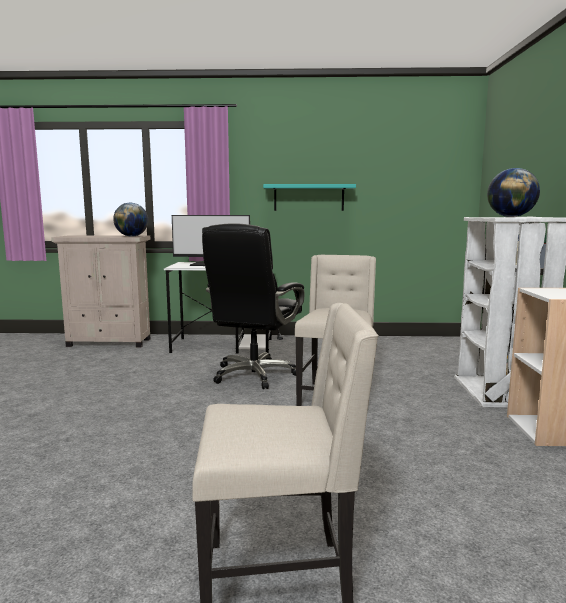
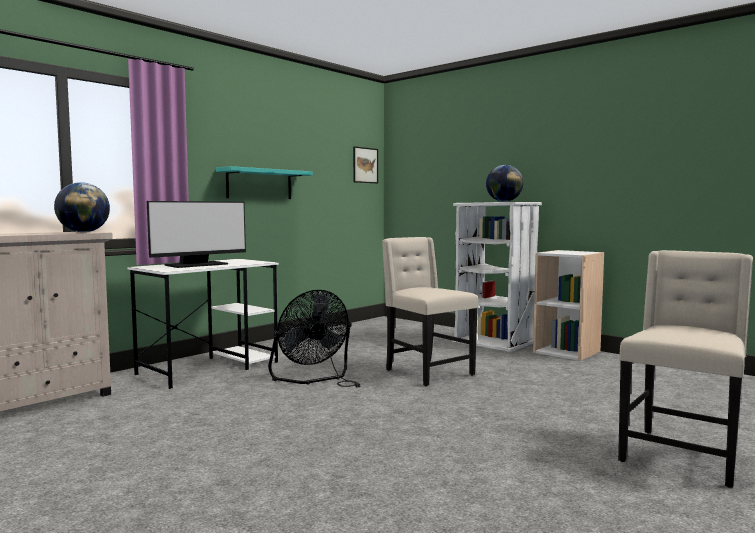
camera: 50 degrees left, 5 degrees down
black office chair [202,223,305,389] -> black fan [268,290,360,387]
none -> picture [353,146,378,183]

